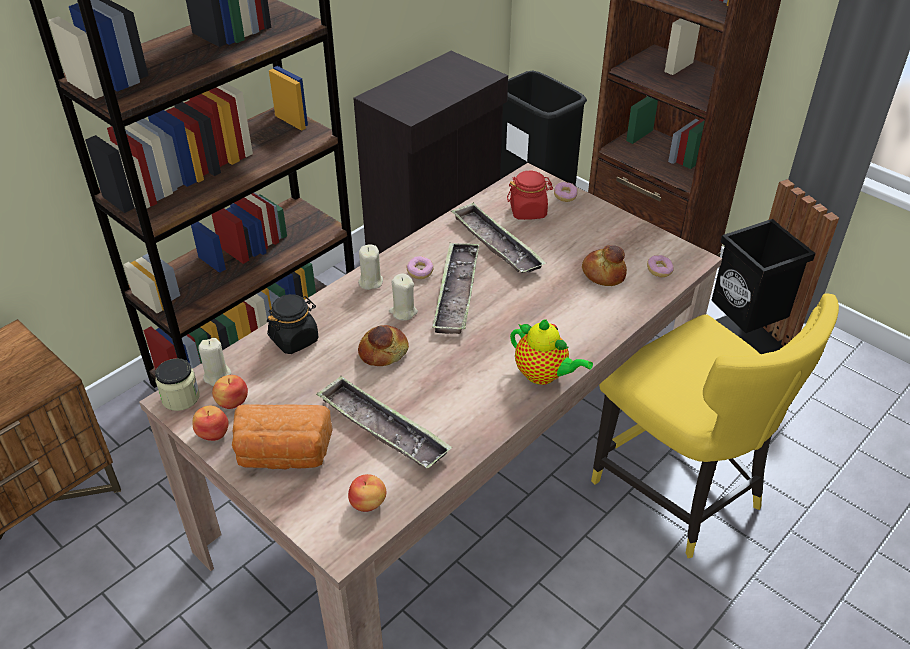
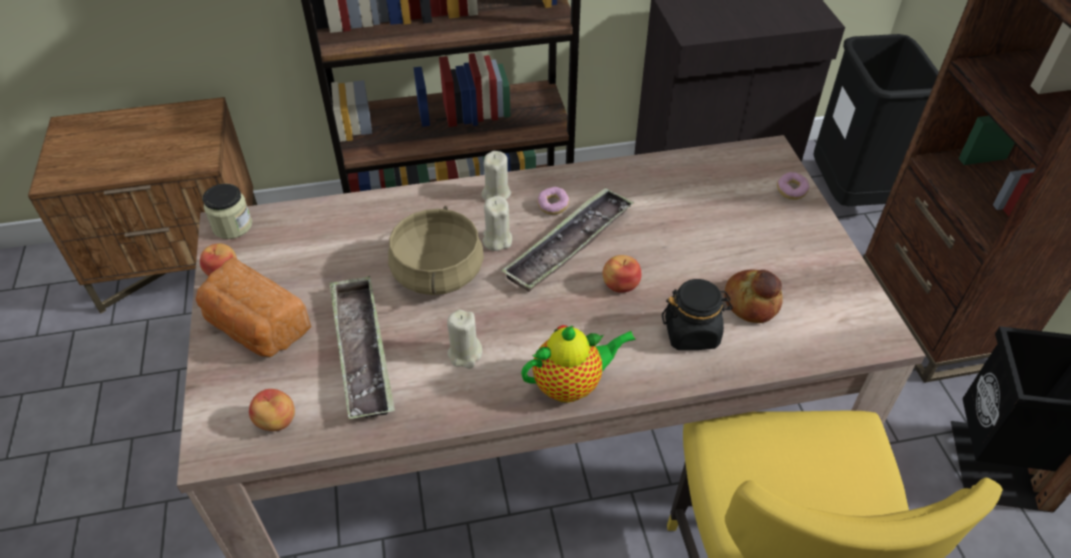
camera: 35 degrees right, 5 degrees up
beige candle [198,338,231,386] -> beige candle moved to [447,309,482,369]
apple [212,375,248,409] -> apple moved to [603,255,641,293]
black jar [267,294,319,354] -> black jar moved to [662,279,733,350]
bread [358,325,409,366] -> beige cooking pot [388,206,484,295]
tray [451,202,547,273] -> none
red jar [507,171,553,220] -> none
teapot [510,319,593,385] -> teapot turned 90 degrees counterclockwise [521,325,636,403]
donut [647,255,674,277] -> none

